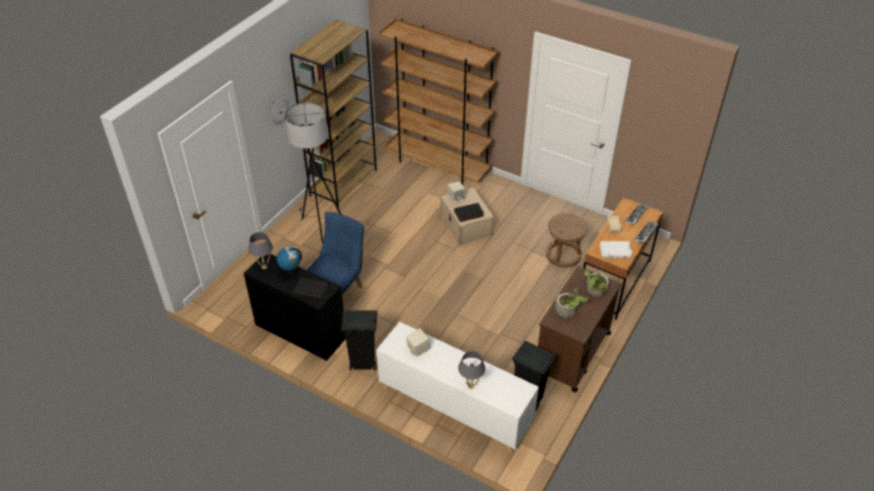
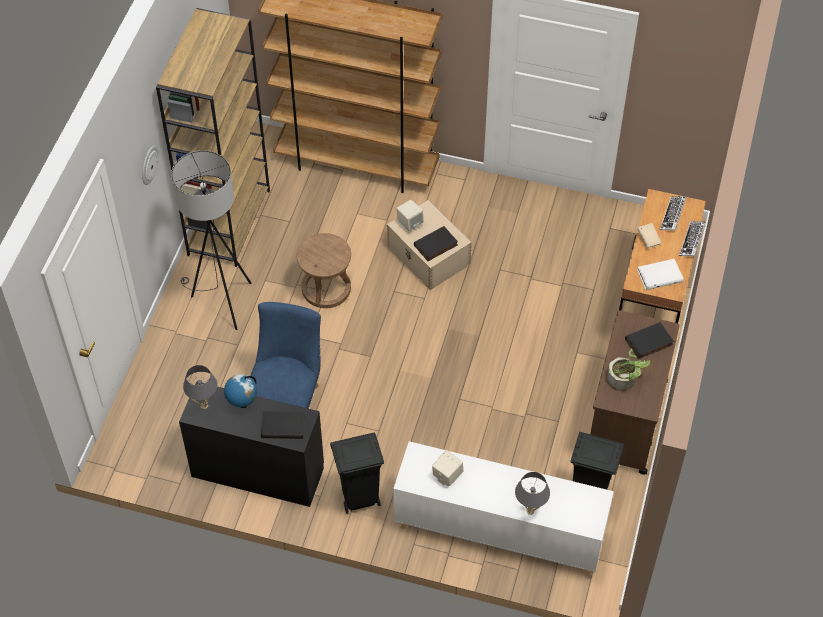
camera: 15 degrees left, 10 degrees up
brown stool [546,213,588,268] -> brown stool moved to [297,233,351,308]
potted plant [584,268,609,297] -> black book [625,322,674,359]

